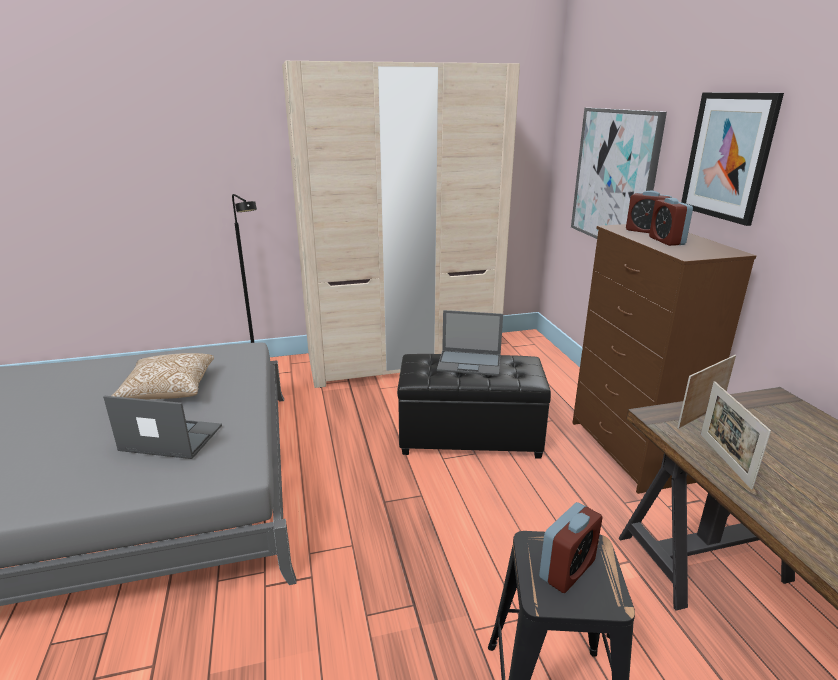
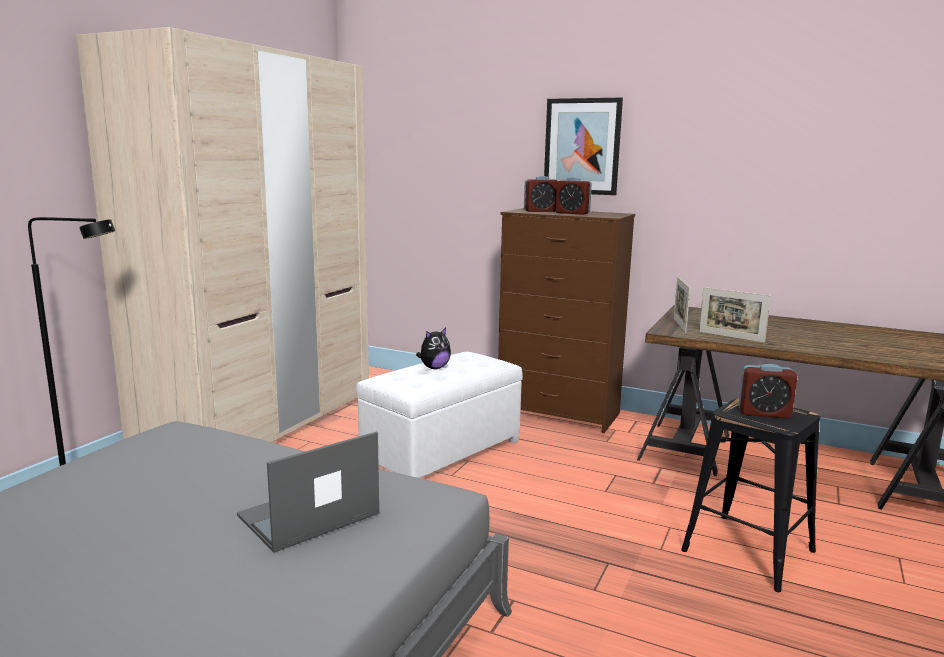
camera: 50 degrees left, 10 degrees down
pillow [112,353,214,400] -> none
black ottoman [397,354,551,459] -> white ottoman [356,352,523,478]
laptop [437,310,503,376] -> plush toy [416,328,451,369]
alarm clock [539,502,603,593] -> alarm clock turned 105 degrees clockwise [739,364,797,418]
picture [571,108,667,239] -> none

